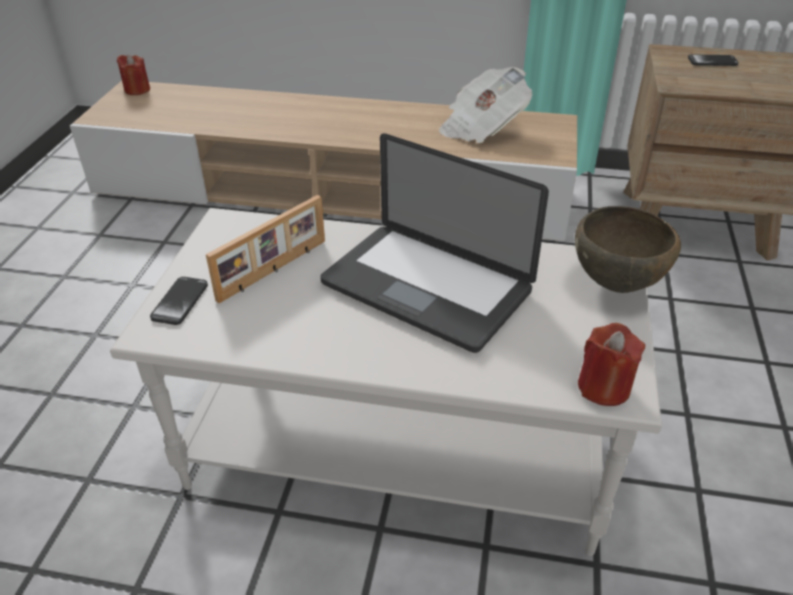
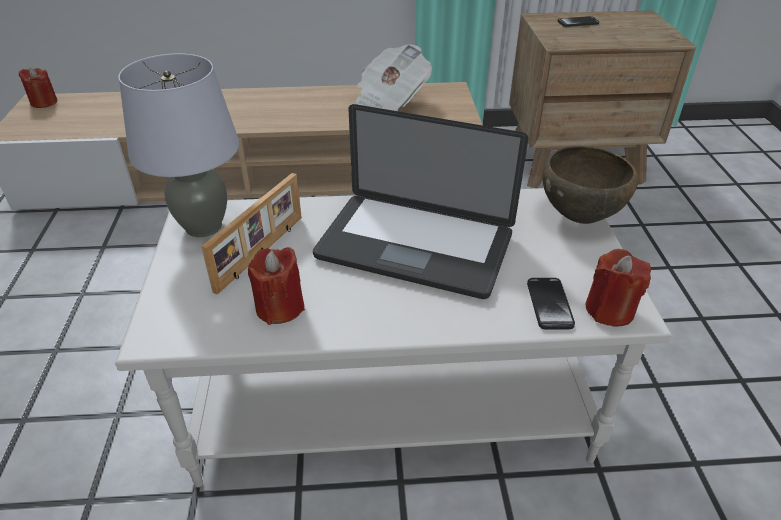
camera: 15 degrees left, 0 degrees up
phone [150,277,208,325] -> phone moved to [527,278,575,330]
none -> grey table lamp [118,53,239,237]
none -> red candle [248,247,305,325]

